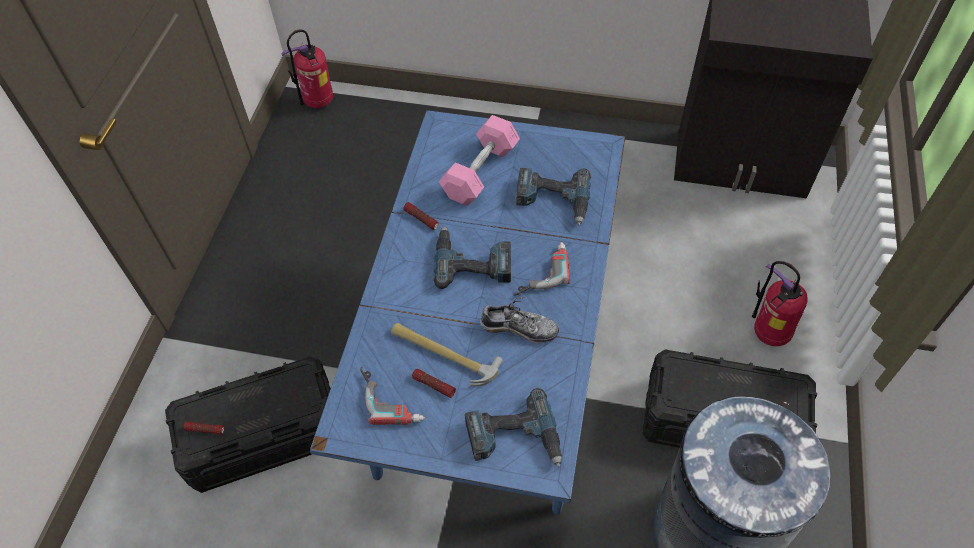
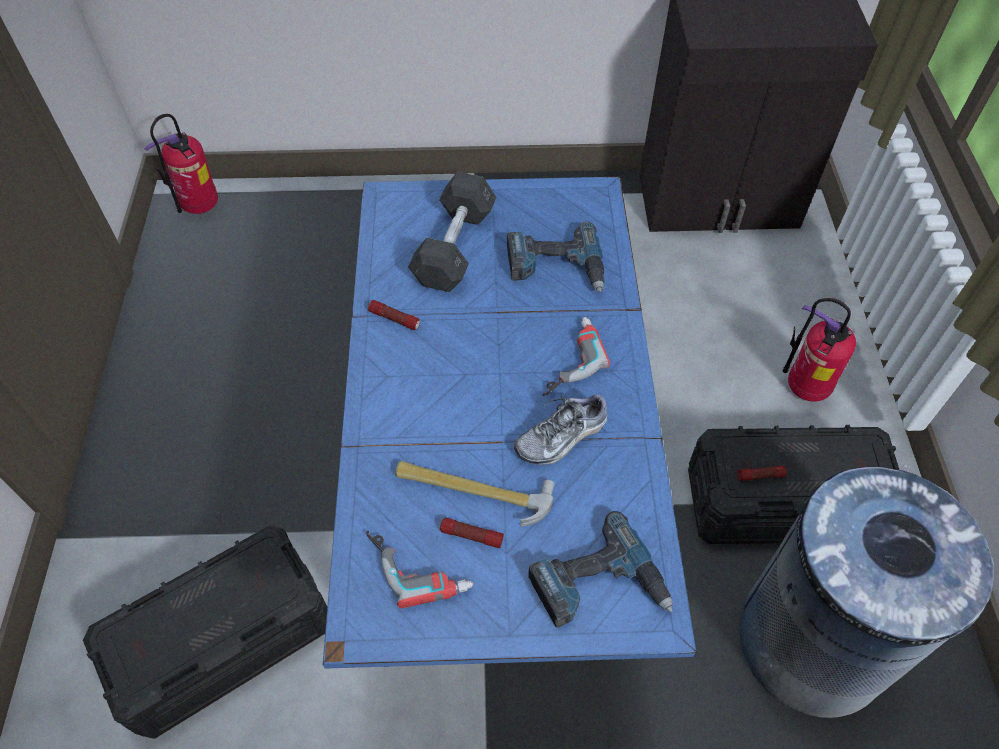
camera: 15 degrees left, 0 degrees up
flashlight [184,421,224,435] -> flashlight moved to [738,466,787,481]
power drill [434,226,511,289] -> none
pink dumbbell [439,115,520,206] -> grey dumbbell [408,172,496,292]
shoe [480,297,559,343] -> shoe turned 150 degrees clockwise [514,394,607,465]

